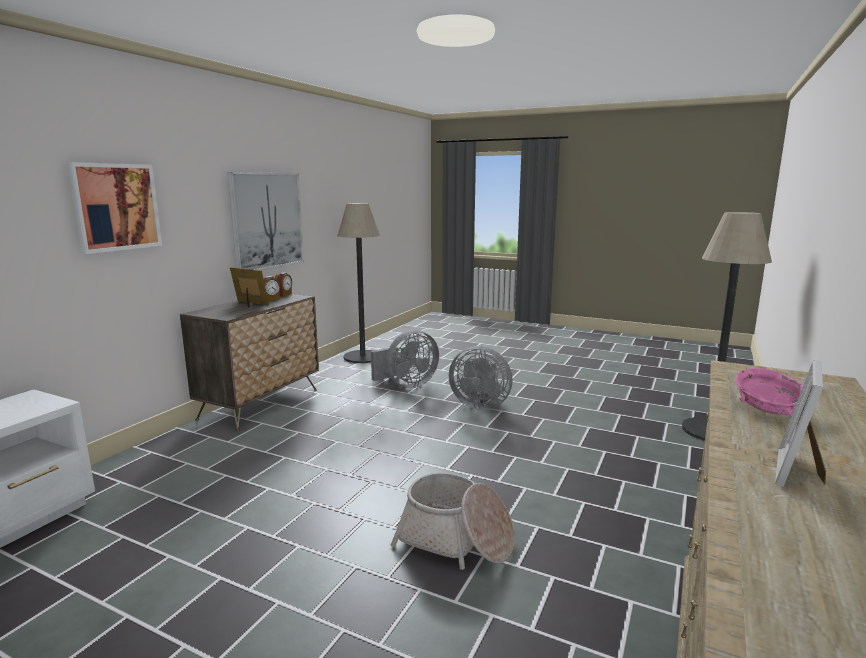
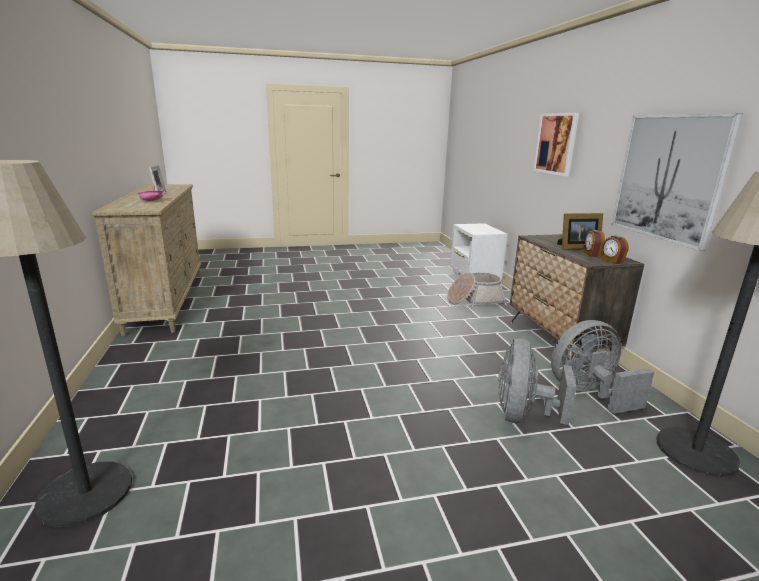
camera: 140 degrees right, 5 degrees up
basket [391,473,515,570] -> basket moved to [447,273,507,309]
grey fan [449,346,513,410] -> grey fan moved to [551,320,655,414]

